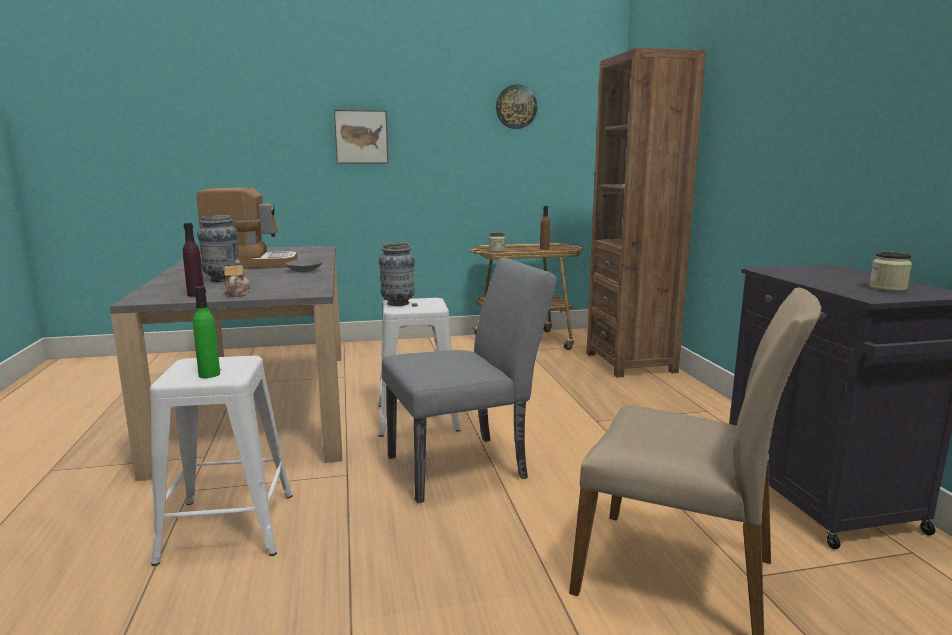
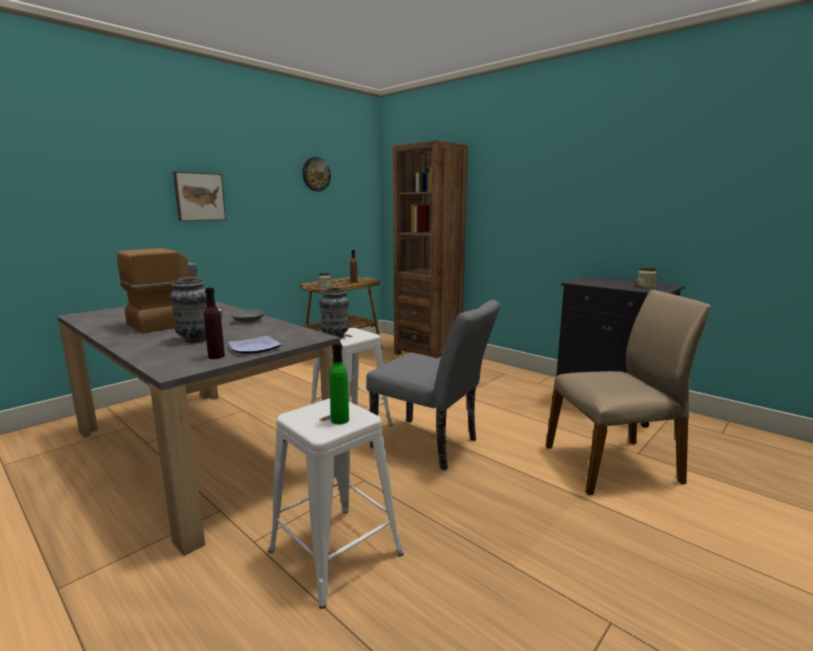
camera: 35 degrees left, 0 degrees up
teapot [224,260,250,297] -> plate [228,336,281,354]
grey chair [382,257,557,503] -> grey chair turned 90 degrees clockwise [366,300,500,471]

